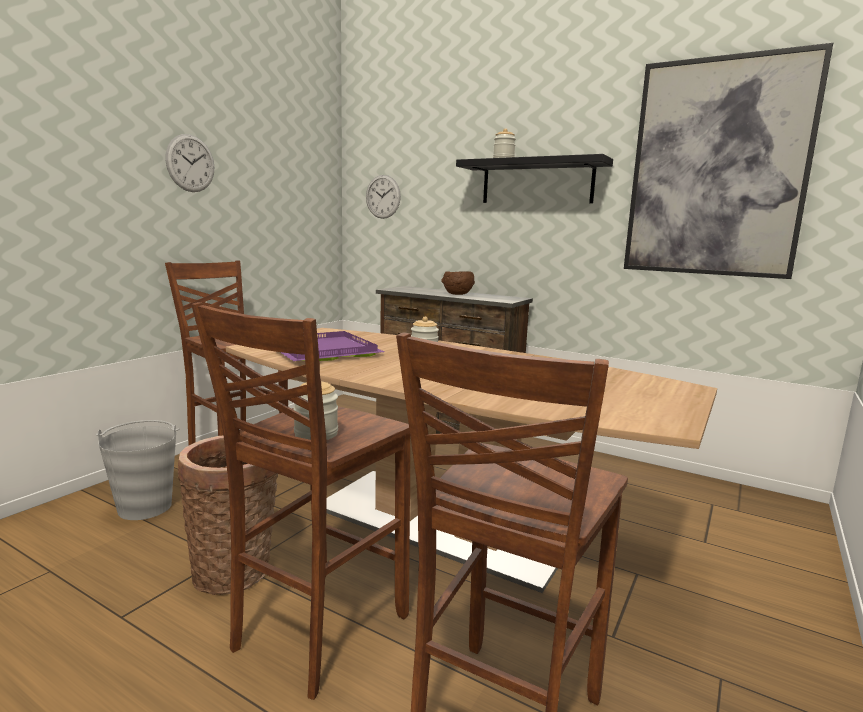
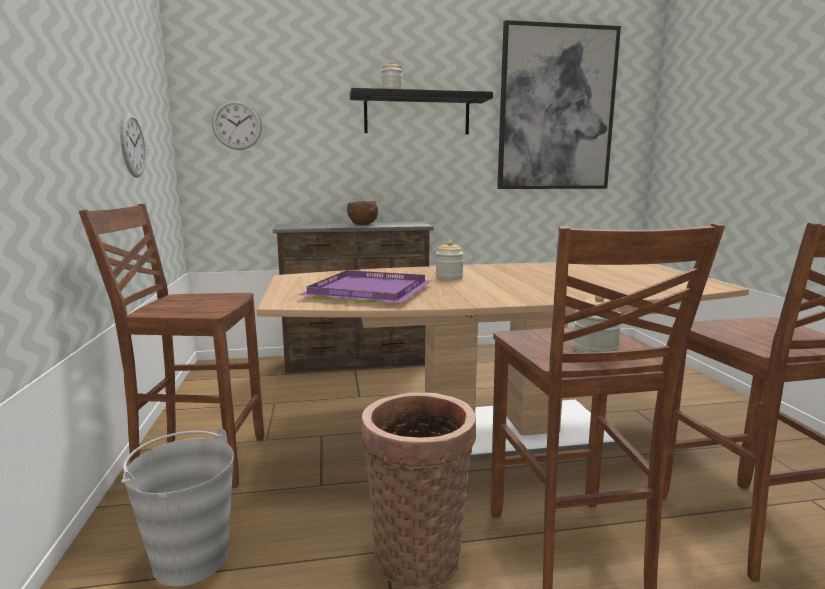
camera: 40 degrees left, 0 degrees up
wall clock [165,134,214,192] -> wall clock moved to [120,112,146,178]

